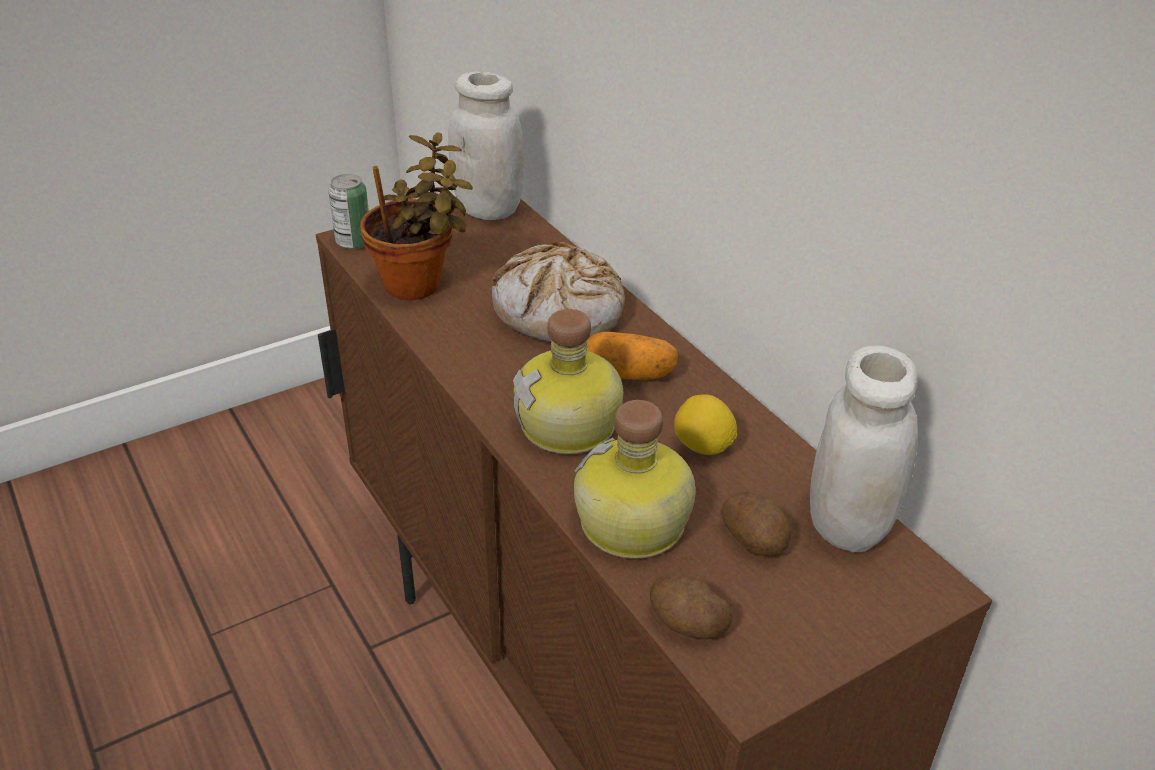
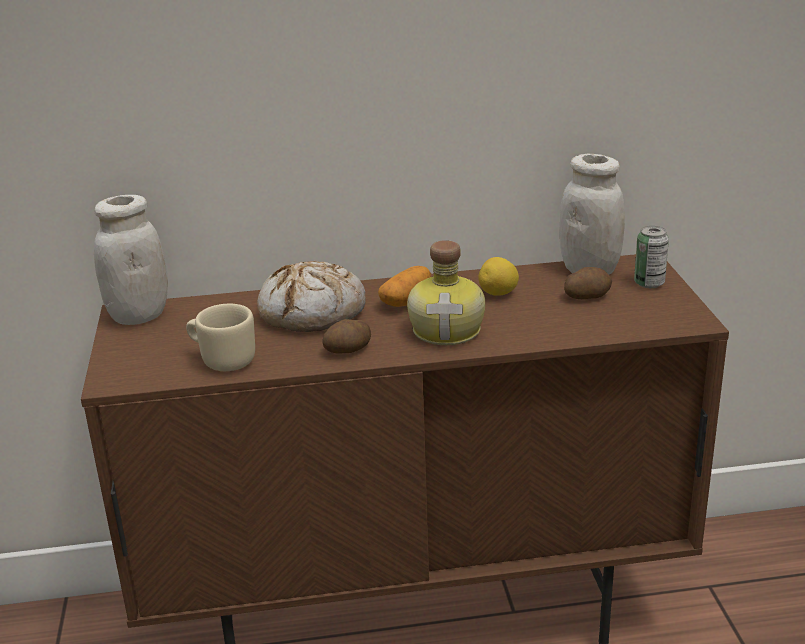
camera: 65 degrees left, 10 degrees down
can [328,174,369,249] -> can moved to [634,226,669,288]
potted plant [360,133,473,300] -> beige mug [186,304,255,371]
bottle [574,400,696,559] -> none
potato [650,574,733,640] -> potato moved to [322,319,371,354]

